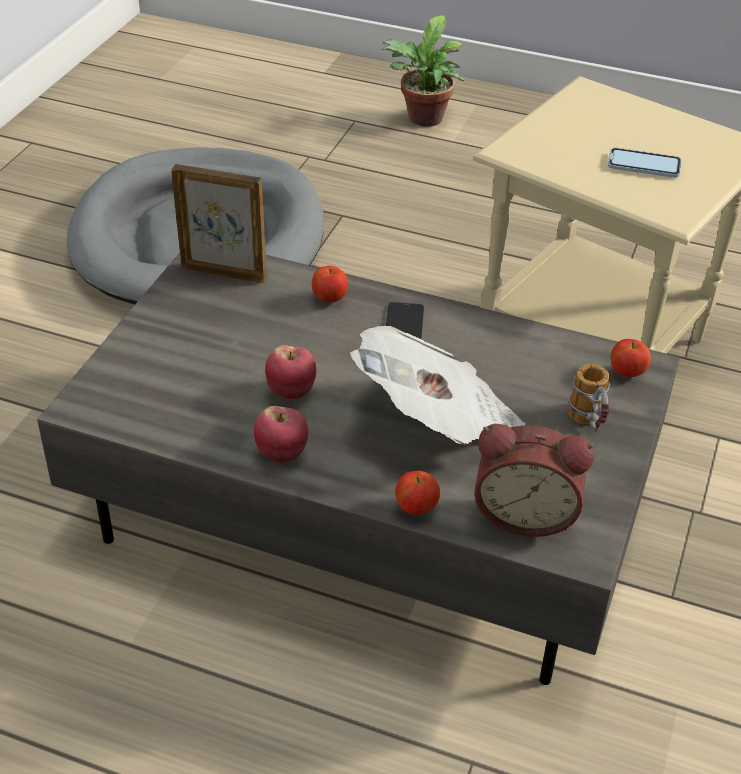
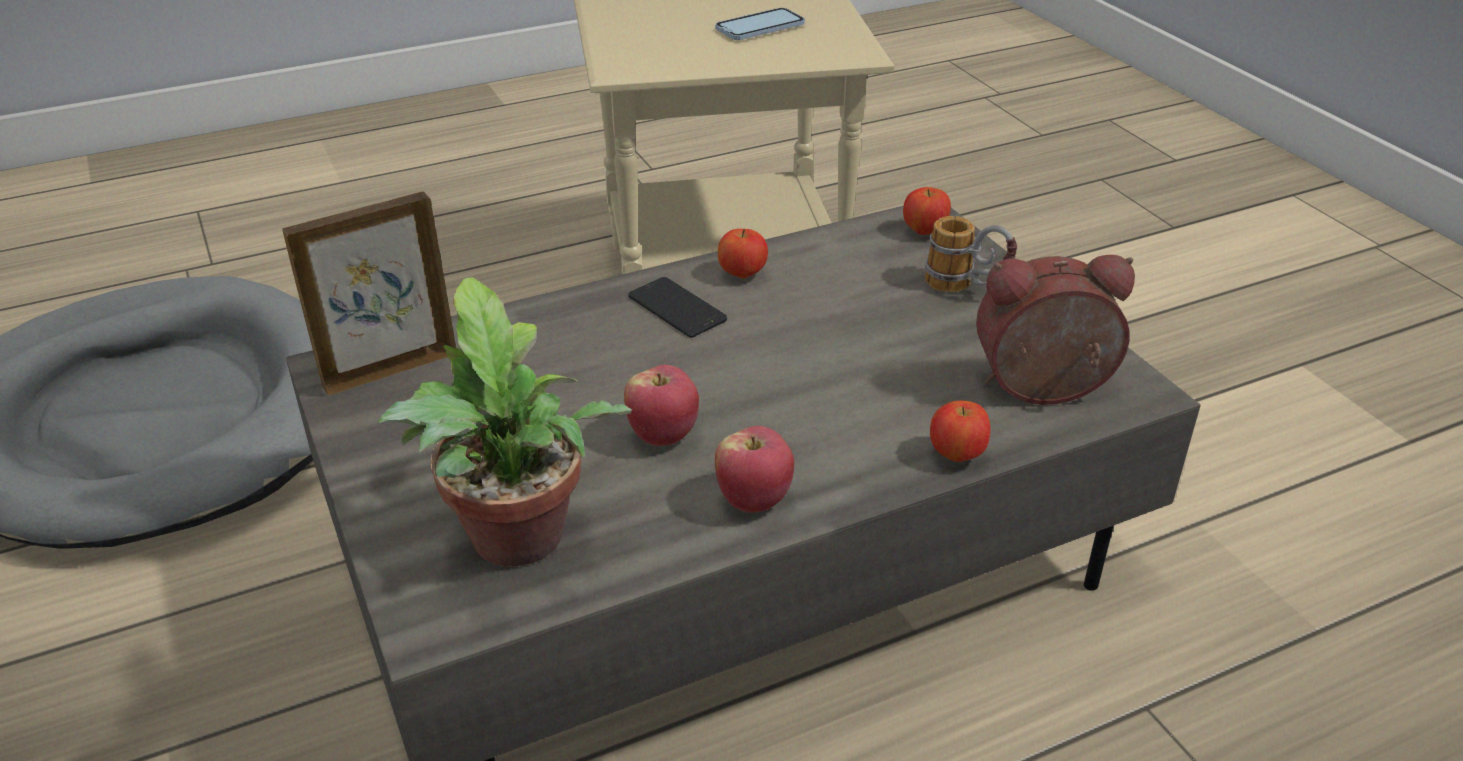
camera: 45 degrees left, 5 degrees down
apple [312,266,348,303] -> apple moved to [718,229,768,279]
newspaper [350,326,525,445] -> none
potted plant [381,15,464,127] -> potted plant moved to [378,277,632,567]
alarm clock [474,424,594,537] -> alarm clock turned 150 degrees counterclockwise [976,255,1135,405]

